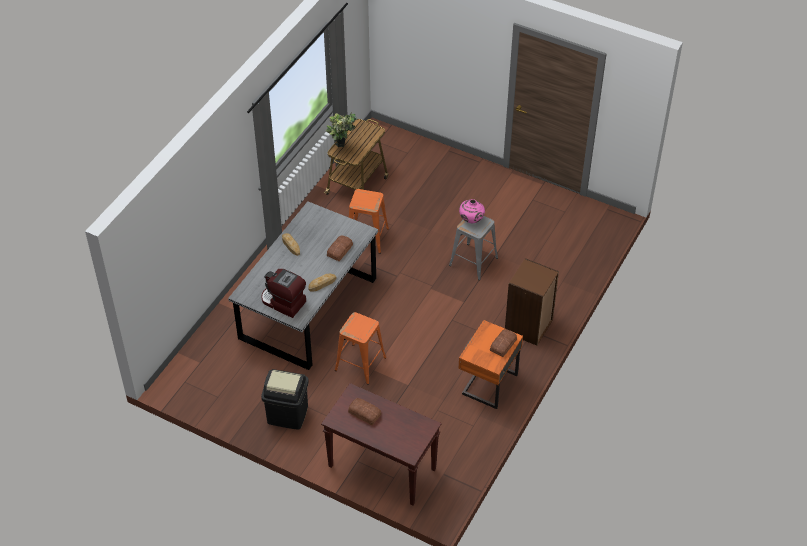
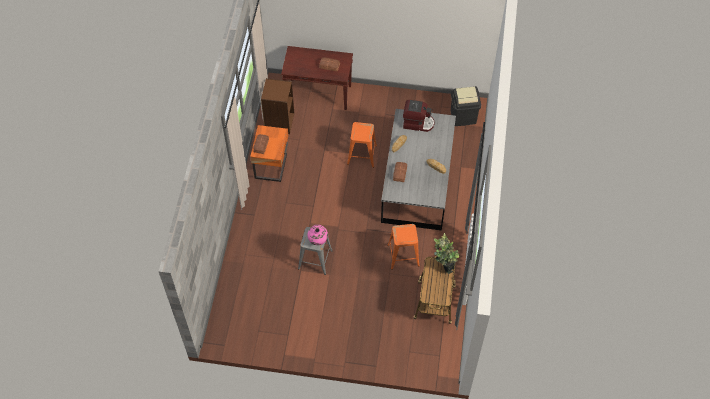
camera: 160 degrees right, 10 degrees up
black trash can [261,369,309,430] -> black trash can moved to [451,86,481,126]
brown bookcase [505,258,559,346] -> brown bookcase moved to [261,78,294,134]

